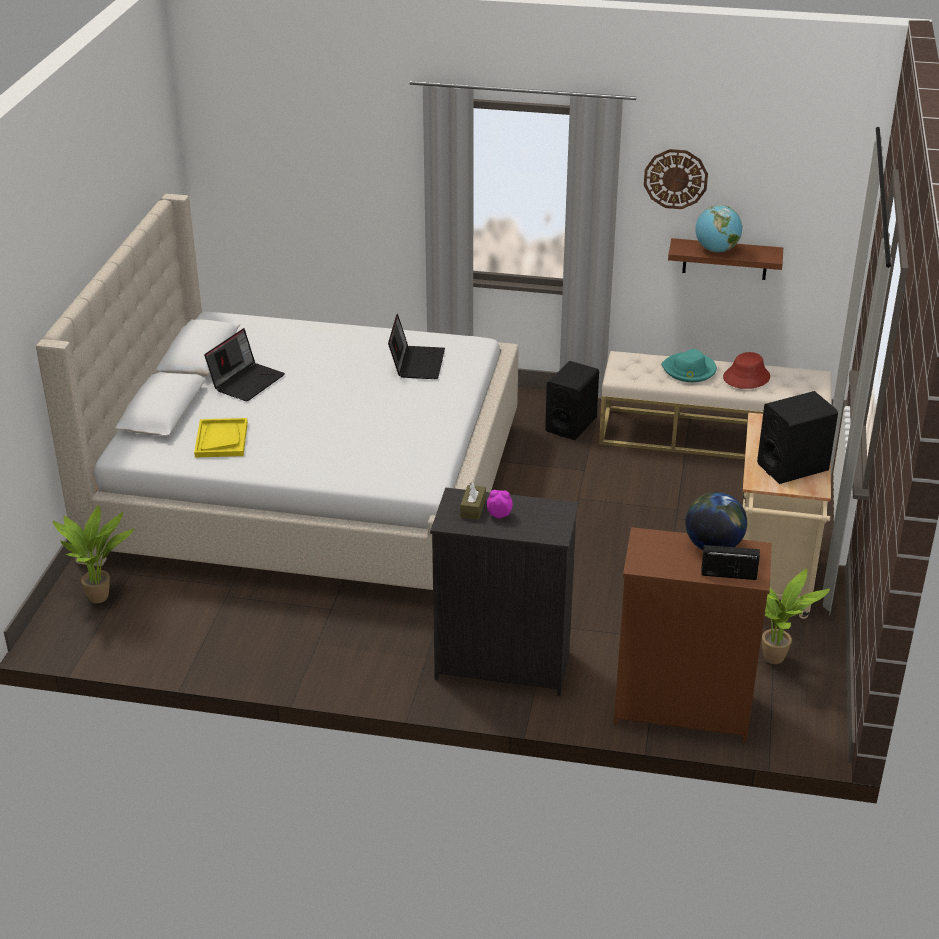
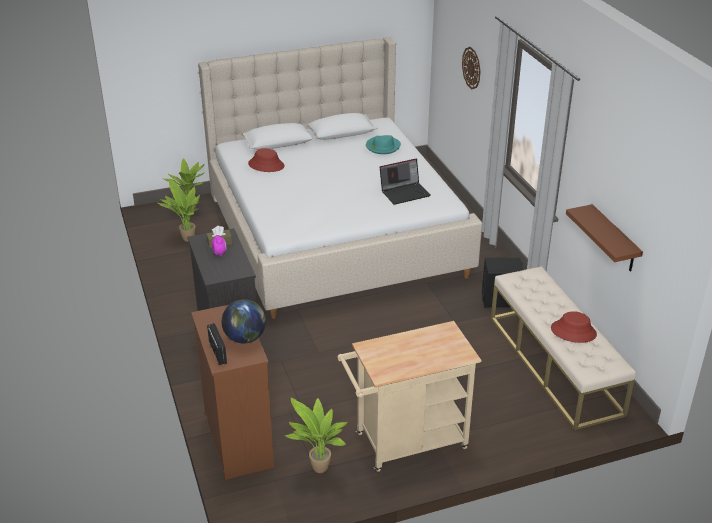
camera: 60 degrees right, 0 degrees up
yellow tray [194,418,248,458] -> red hat [248,148,285,172]
laptop [204,328,285,401] -> none
wall clock [644,149,708,209] -> wall clock moved to [462,47,481,89]
turquoise hat [661,349,717,382] -> turquoise hat moved to [366,135,401,154]
globe [695,205,743,252] -> none
black speaker [757,391,838,484] -> none
none -> potted plant [157,179,200,242]

